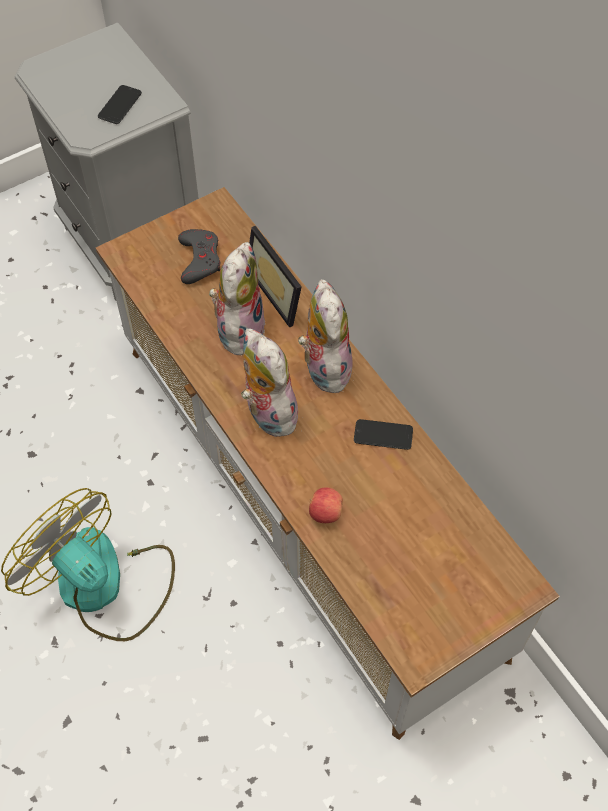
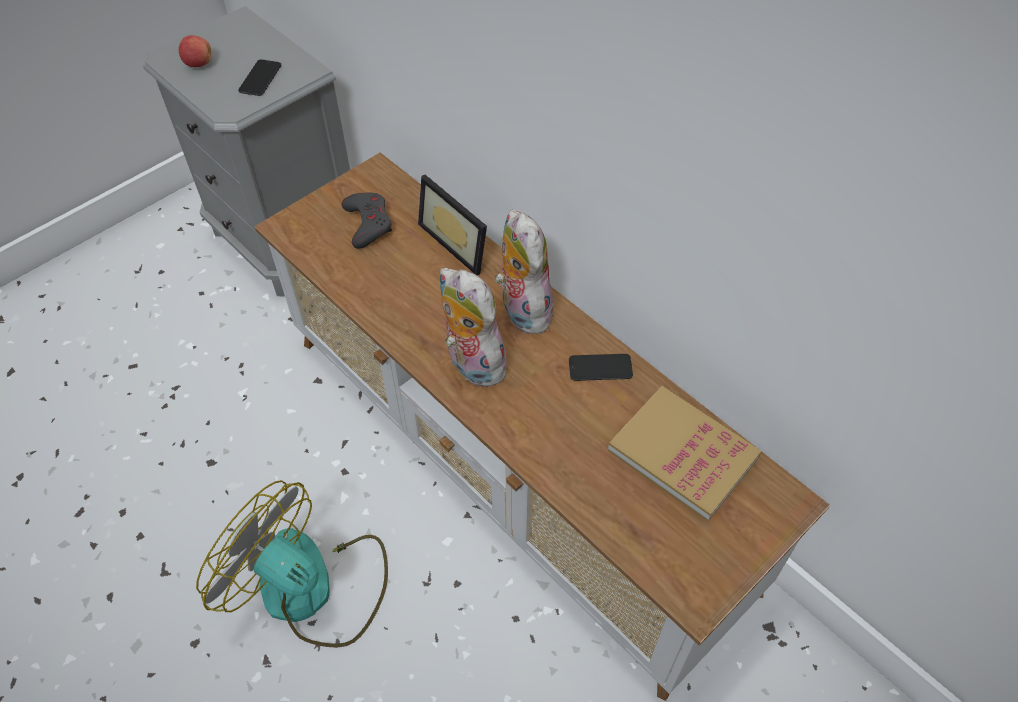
camera: 10 degrees left, 5 degrees down
plush toy [209,242,266,356] -> none
apple [309,487,343,523] -> apple moved to [179,35,211,67]
none -> book [608,386,762,521]

